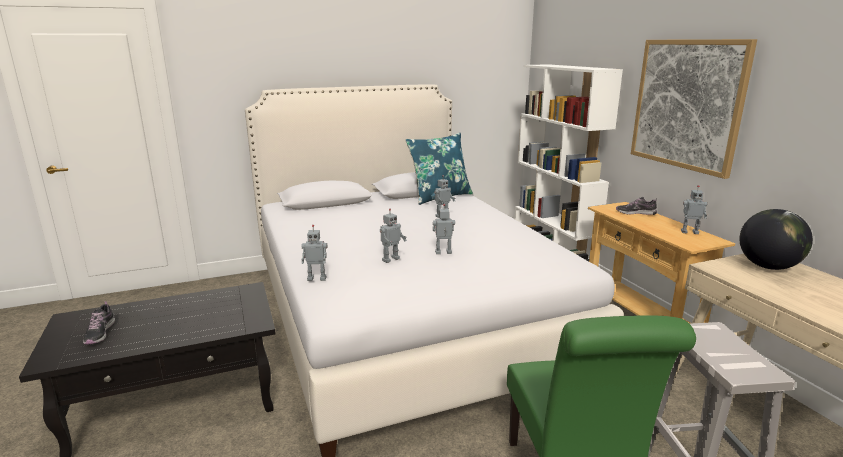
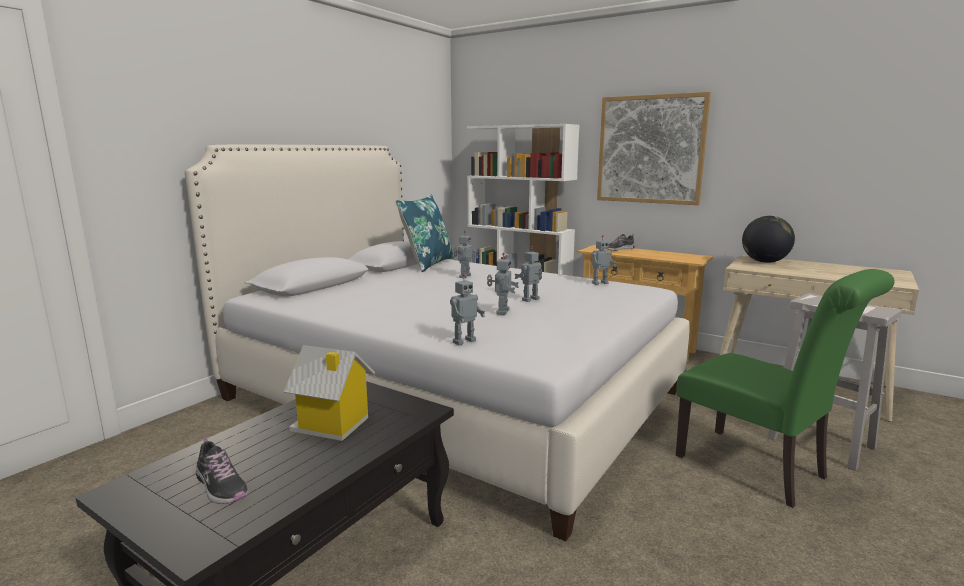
camera: 35 degrees left, 5 degrees down
toy robot [681,185,707,234] -> toy robot moved to [591,235,616,285]
none -> toy house [284,345,375,441]

